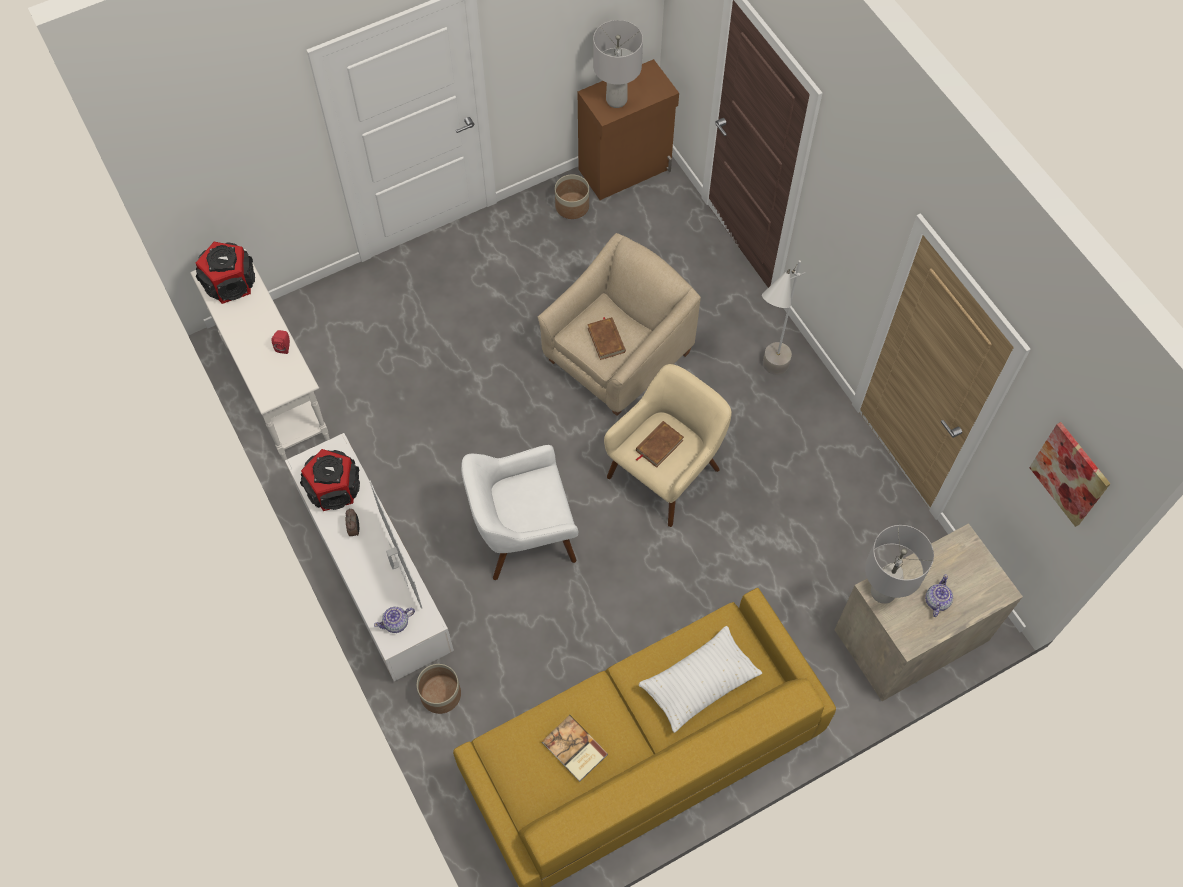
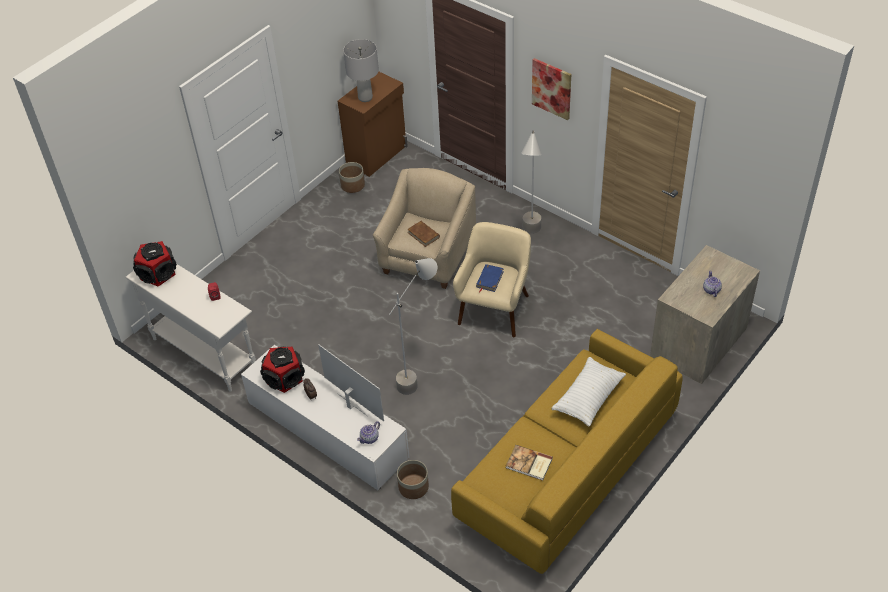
camera: 20 degrees left, 15 degrees down
white armchair [461,445,579,580] -> grey floor lamp [389,258,437,395]
brown book [635,421,684,468] -> blue book [476,264,504,292]
grey table lamp [865,525,934,604] -> none
picture [1029,422,1110,527] -> picture moved to [532,58,571,120]

